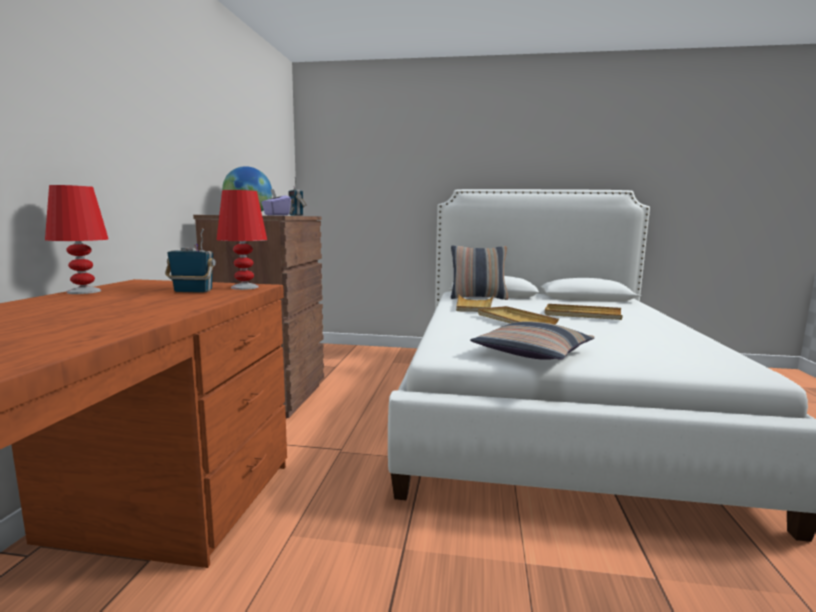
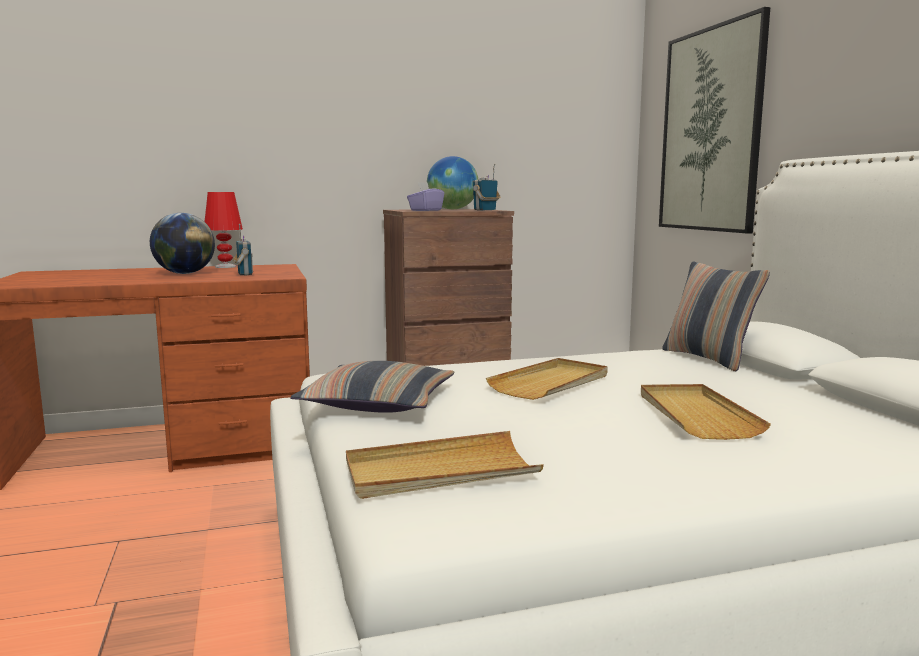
camera: 65 degrees right, 0 degrees up
red table lamp [217,190,267,290] -> none
beige tray [456,294,494,312] -> beige tray moved to [346,431,544,499]
none -> globe [150,213,215,274]
none -> picture [659,7,770,234]

